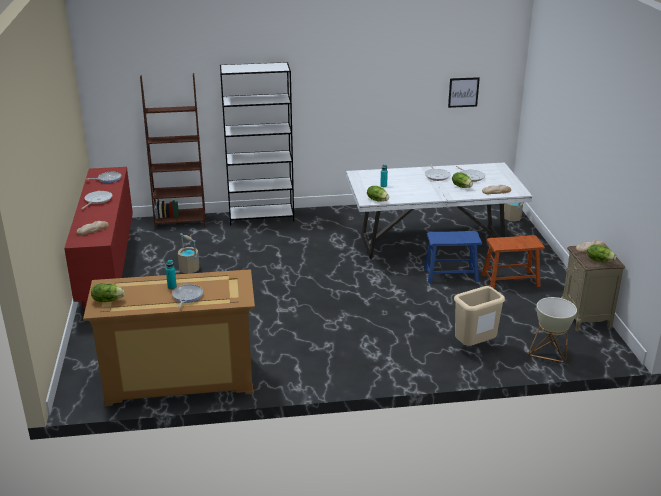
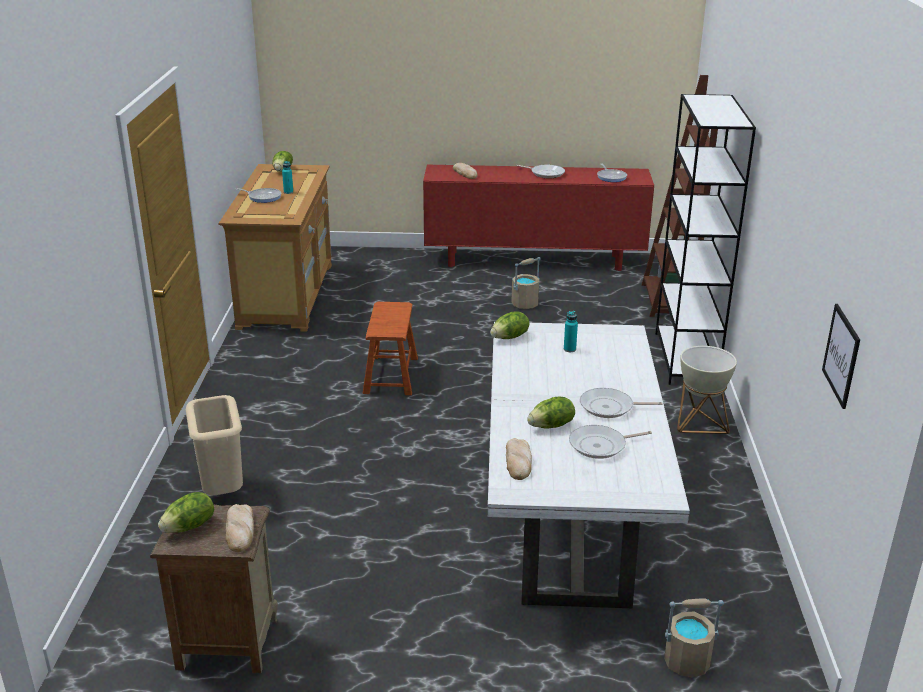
camera: 100 degrees right, 0 degrees up
blue stool [424,231,482,284] -> none
brown stool [482,235,545,289] -> brown stool moved to [362,302,418,395]
planter [528,297,577,362] -> planter moved to [677,346,737,434]

